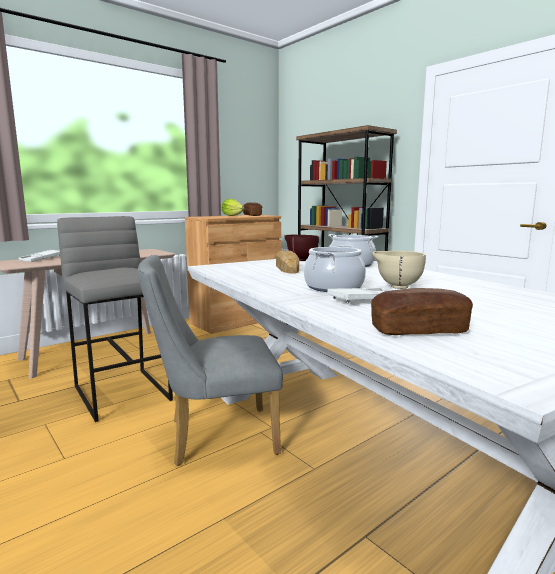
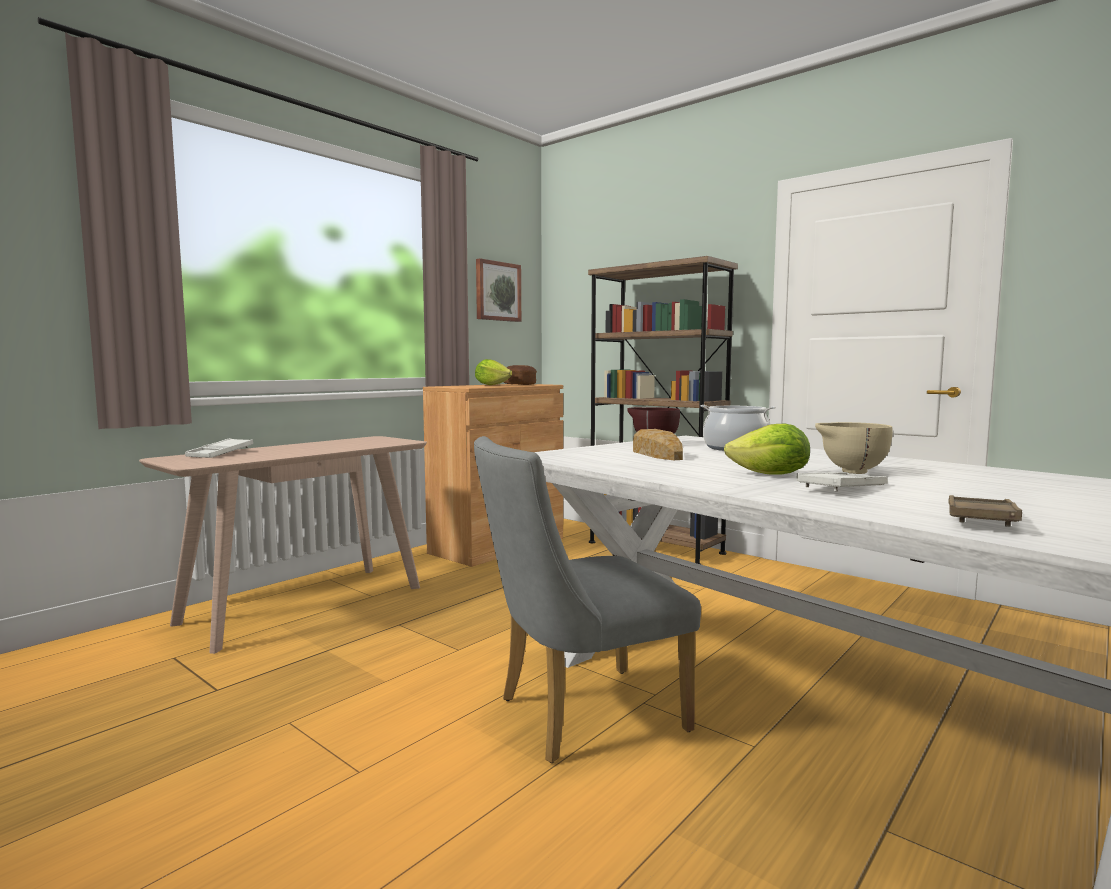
camera: 10 degrees left, 5 degrees down
grey stool [57,216,173,422] -> none
cooking pot [304,245,366,292] -> lettuce [724,424,810,475]
bread [371,288,473,335] -> brown tray [948,495,1022,527]
none -> picture [476,258,521,322]

